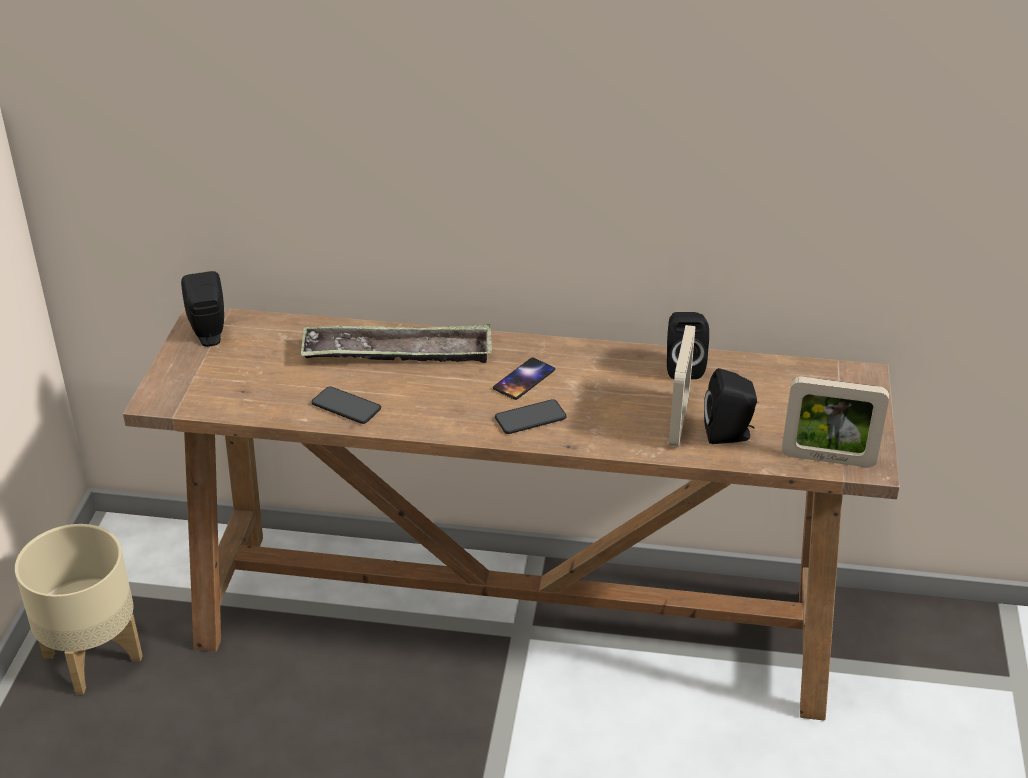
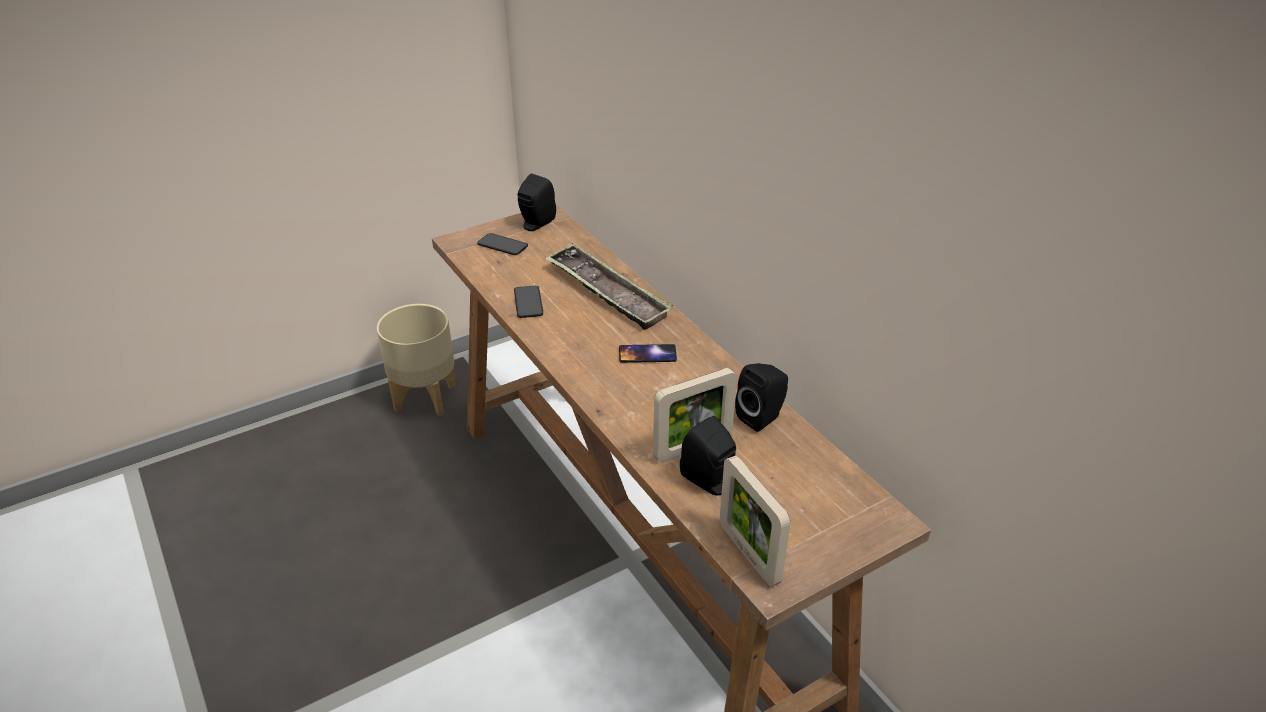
camera: 50 degrees right, 0 degrees up
phone [495,399,566,434] -> phone moved to [477,233,528,255]

